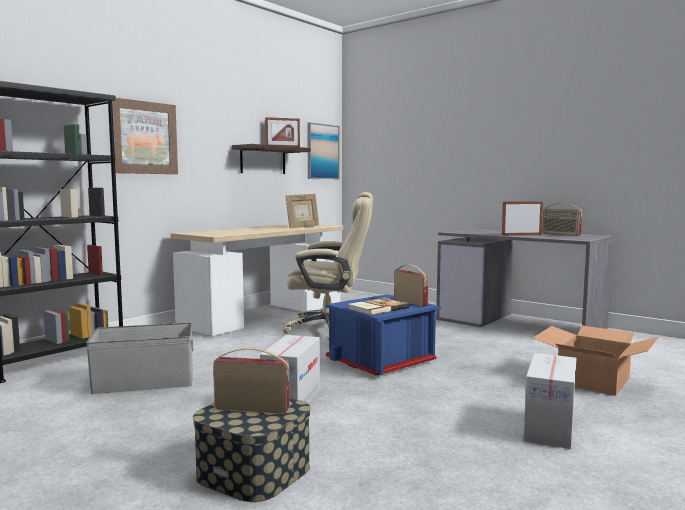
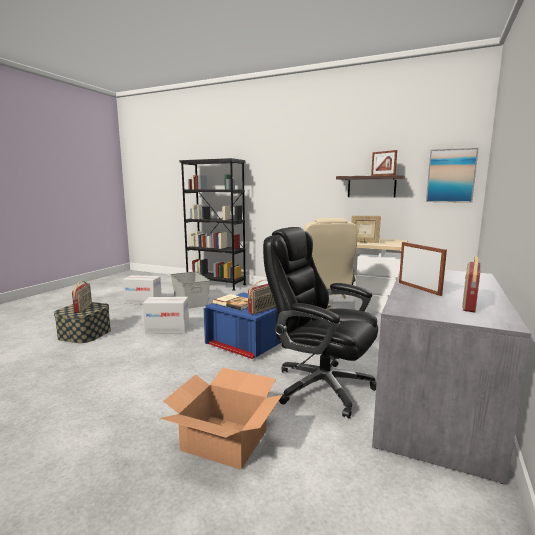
camera: 75 degrees right, 5 degrees up
picture [112,98,178,174] -> none
cardboard box [524,353,576,449] -> cardboard box moved to [123,275,162,304]
none -> black office chair [263,227,378,419]

